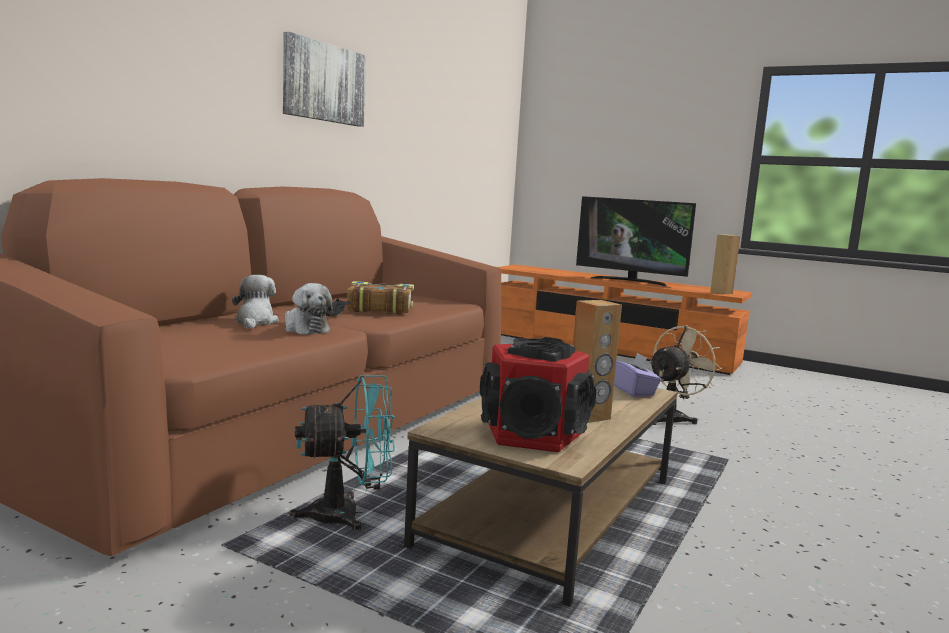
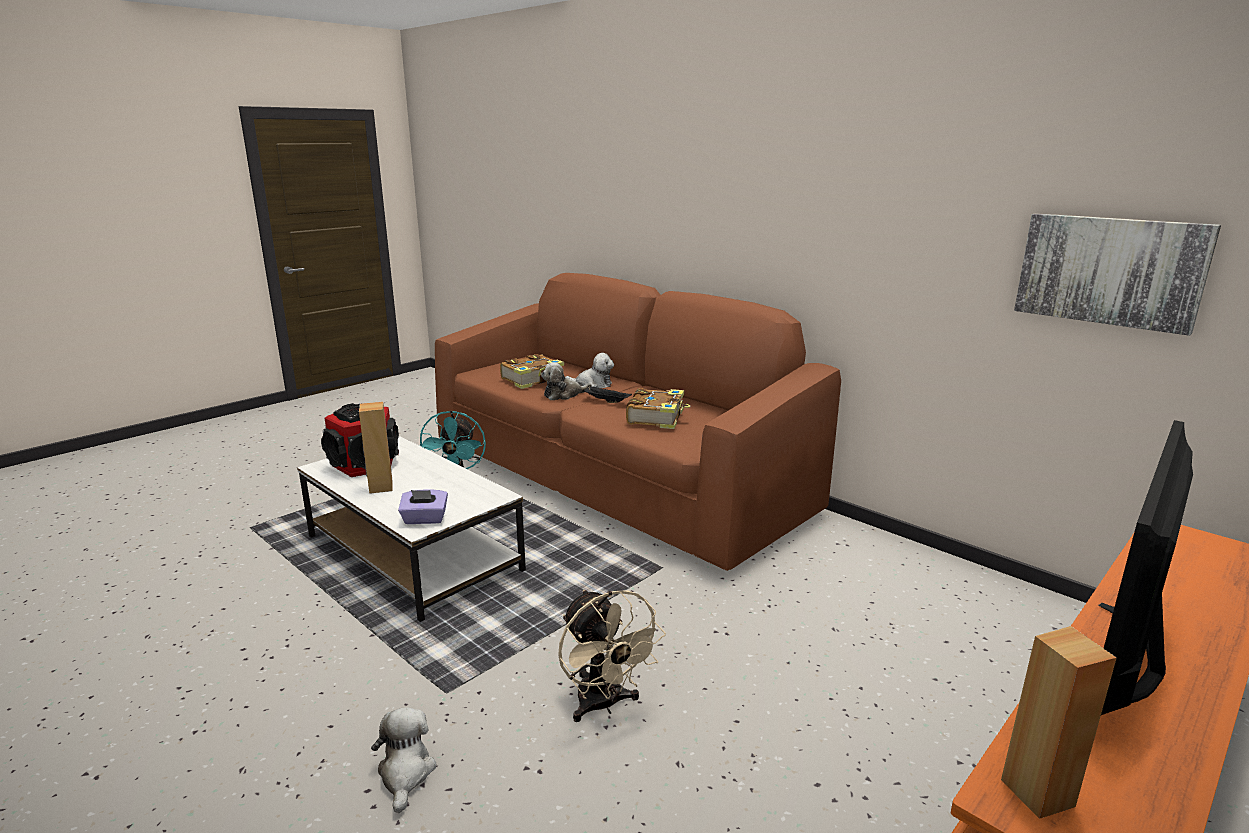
camera: 105 degrees right, 10 degrees up
picture [283,32,366,127] -> picture moved to [1014,213,1221,336]
brown coffee table [404,386,677,607] -> white coffee table [297,436,526,622]
none -> plush toy [371,707,436,813]
none -> book [500,354,564,389]

